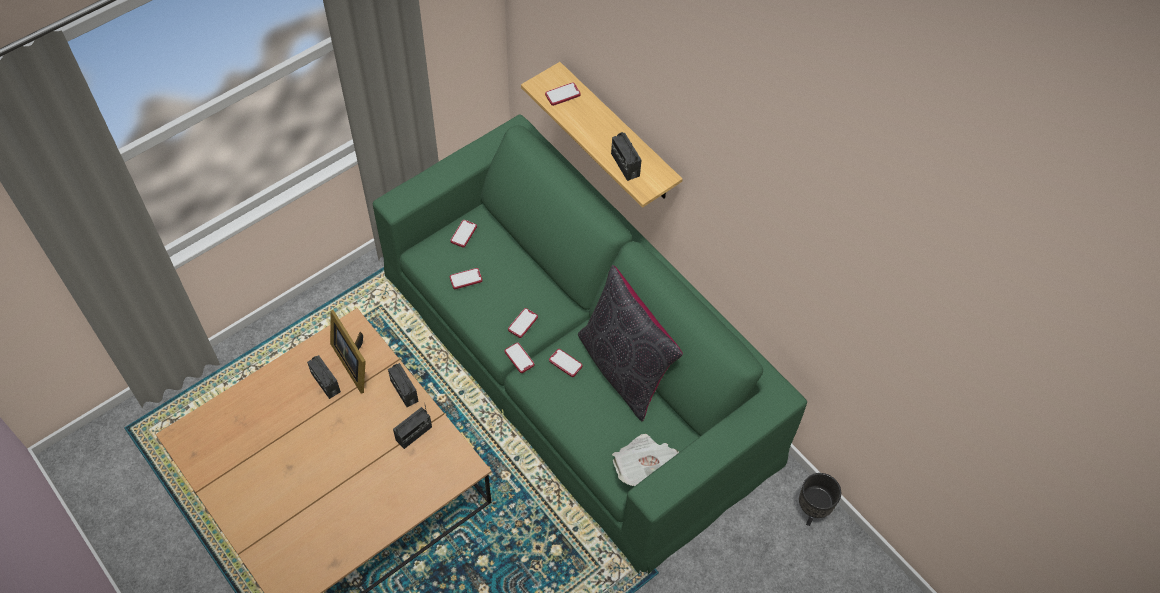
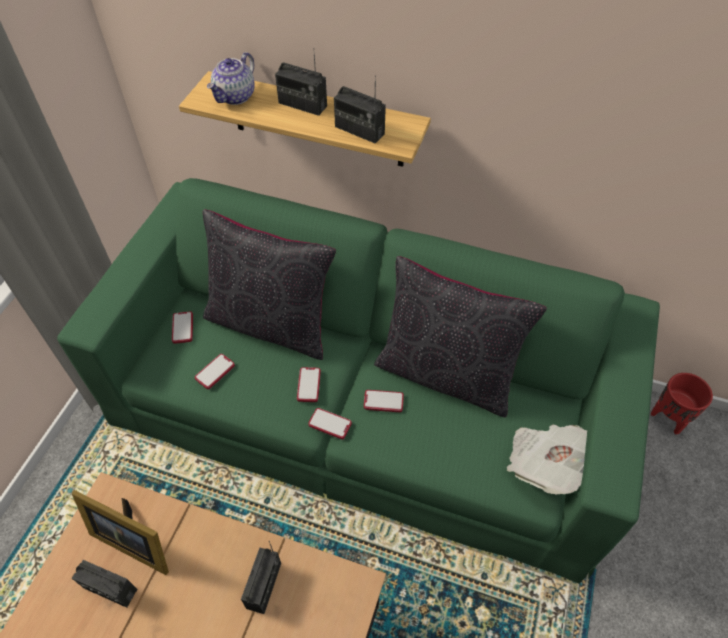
camera: 30 degrees left, 5 degrees down
radio [388,363,419,407] -> radio moved to [275,48,327,116]
phone [545,82,581,106] -> teapot [207,52,255,105]
black planter [799,473,841,526] -> red planter [651,373,713,435]
none -> black pillow [203,209,336,360]

